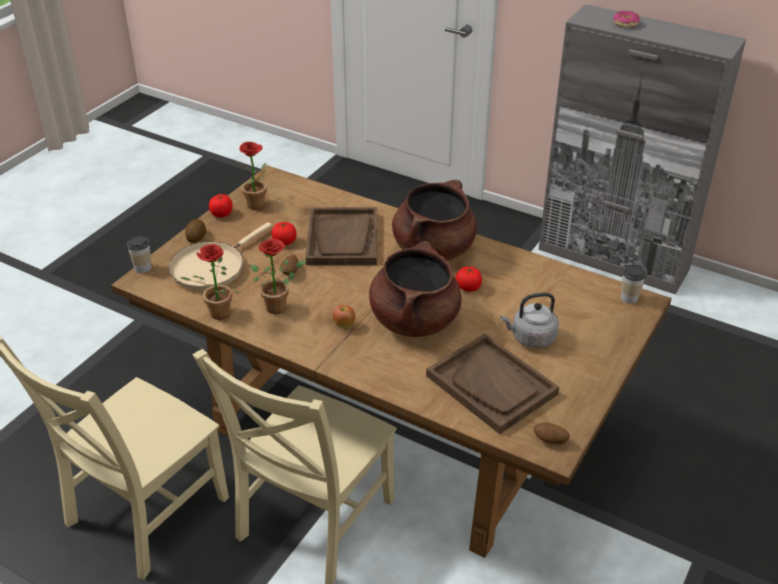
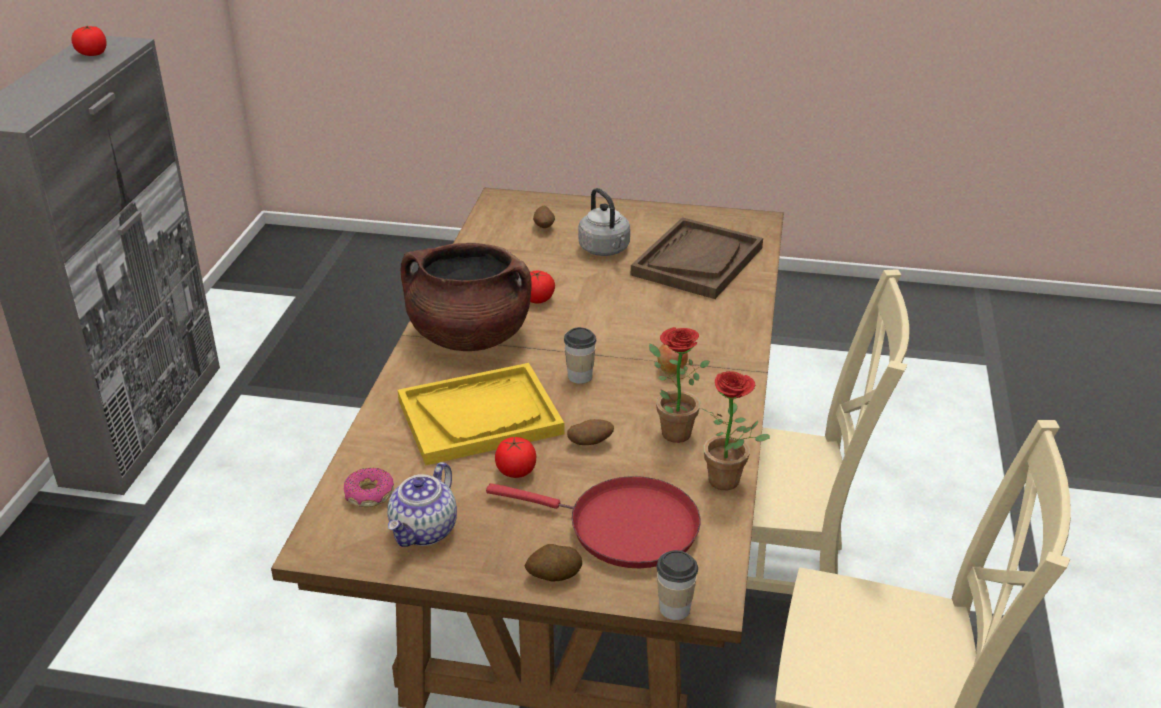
camera: 110 degrees left, 5 degrees down
beige frying pan [169,222,272,290] -> red frying pan [486,476,701,568]
tomato [209,194,233,217] -> tomato moved to [71,25,107,56]
potted plant [236,142,267,210] -> teapot [388,462,457,547]
brown tray [305,207,377,265] -> yellow tray [398,363,564,465]
brown cooking pot [369,241,461,337] -> none
potato [534,422,570,444] -> potato moved to [533,206,555,228]
donut [614,11,640,27] -> donut moved to [344,468,394,507]
cup [621,265,646,304] -> cup moved to [564,327,596,384]

